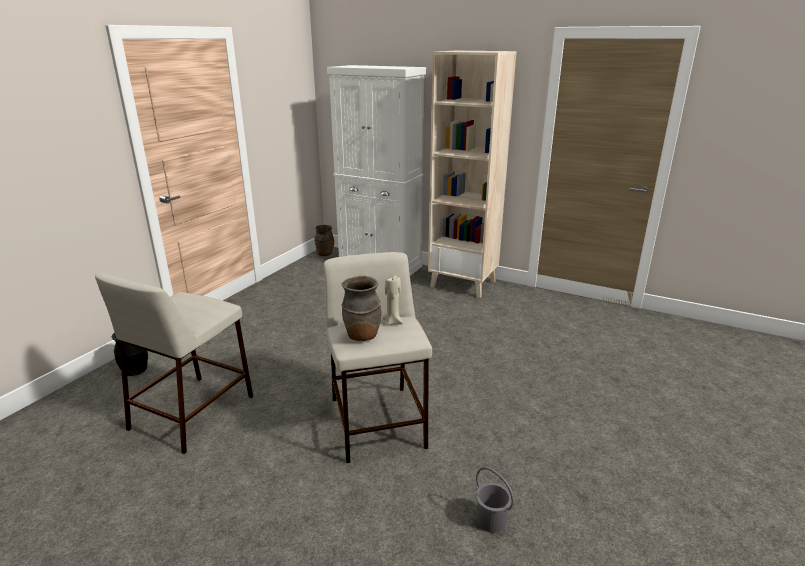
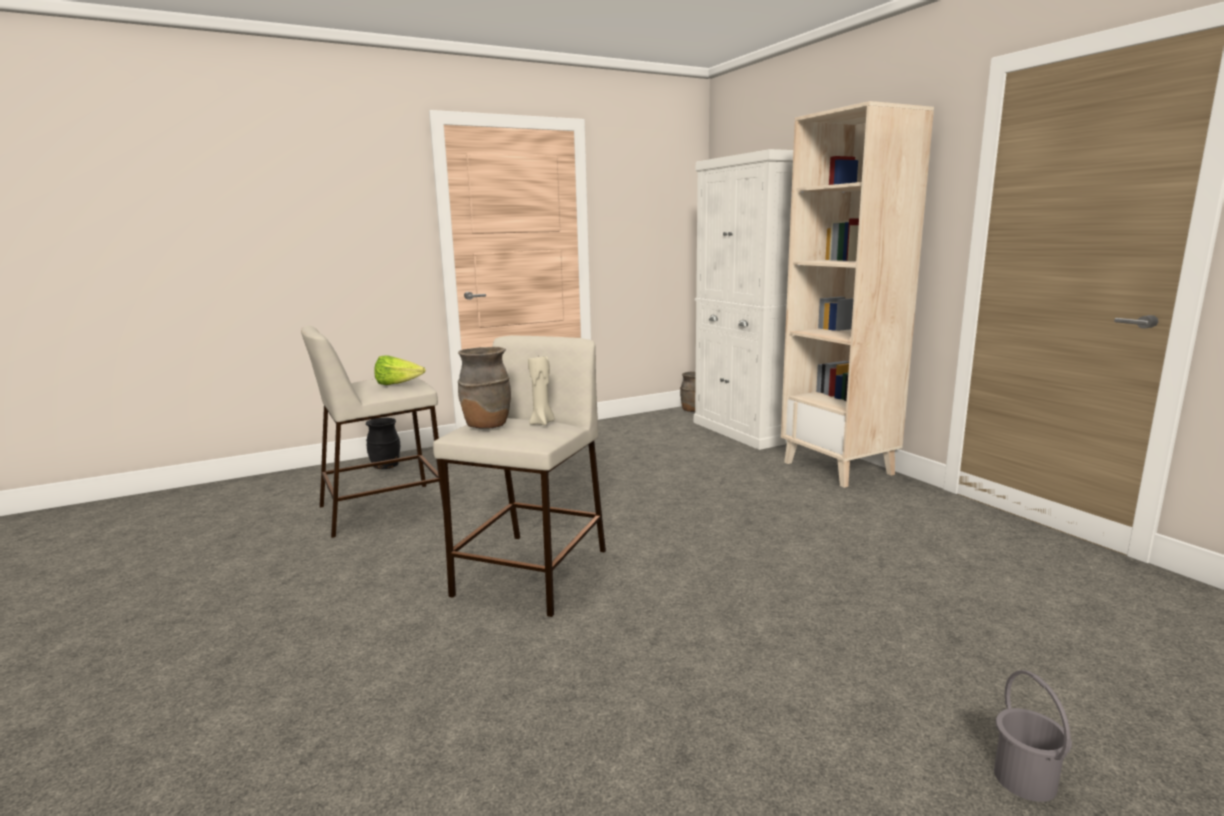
camera: 35 degrees right, 10 degrees down
grey bucket [476,467,514,533] -> grey bucket moved to [994,670,1072,802]
none -> lettuce [374,355,425,385]

